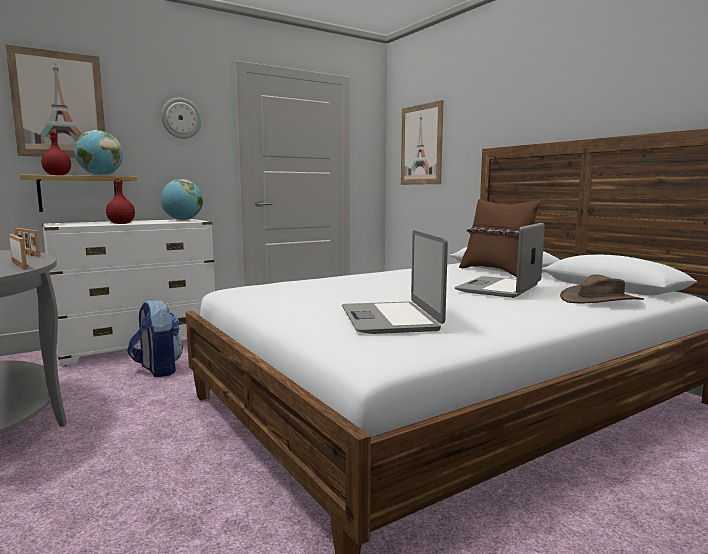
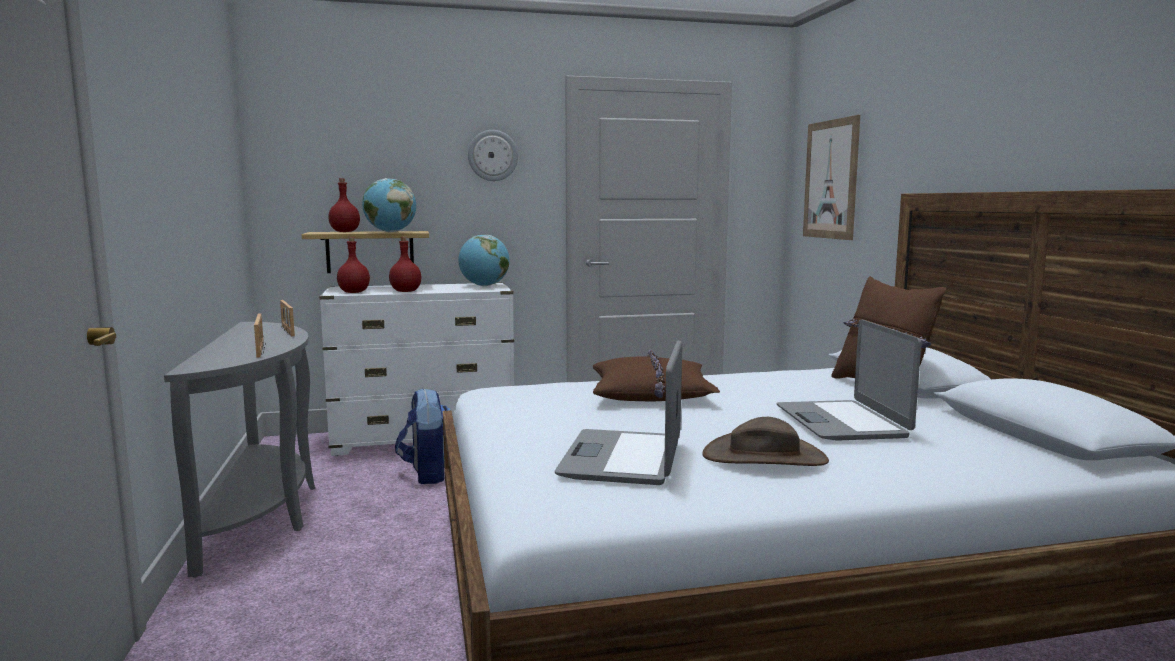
camera: 20 degrees right, 0 degrees up
picture [5,44,105,158] -> none
laptop [455,223,545,298] -> laptop turned 60 degrees counterclockwise [777,319,921,441]
brown hat [560,274,644,303] -> brown hat moved to [702,417,829,466]
none -> red bottle [337,237,370,293]
none -> brown pillow [593,349,720,401]

